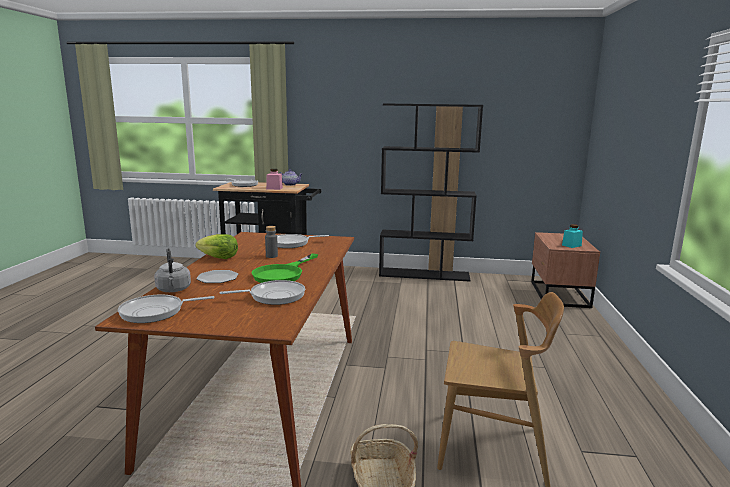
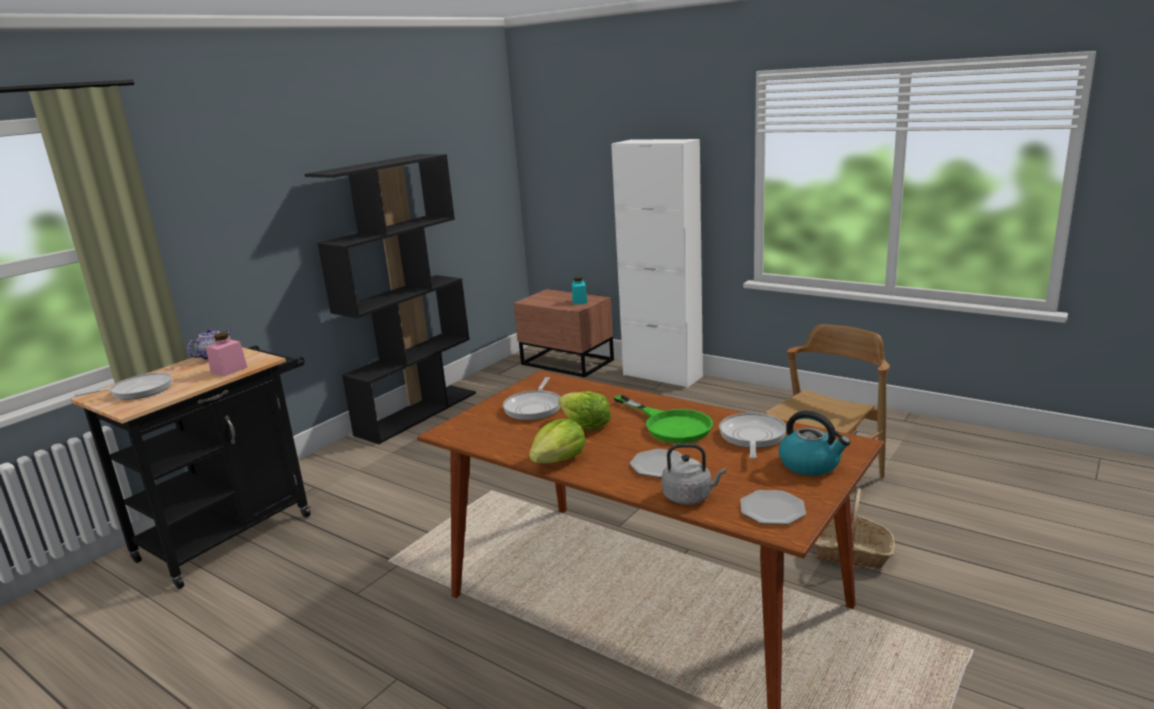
camera: 60 degrees left, 5 degrees up
frying pan [118,295,215,323] -> plate [740,490,806,525]
grey bottle [265,226,278,258] -> lettuce [558,391,611,430]
none -> white cabinet [611,139,703,388]
none -> kettle [779,411,850,476]

